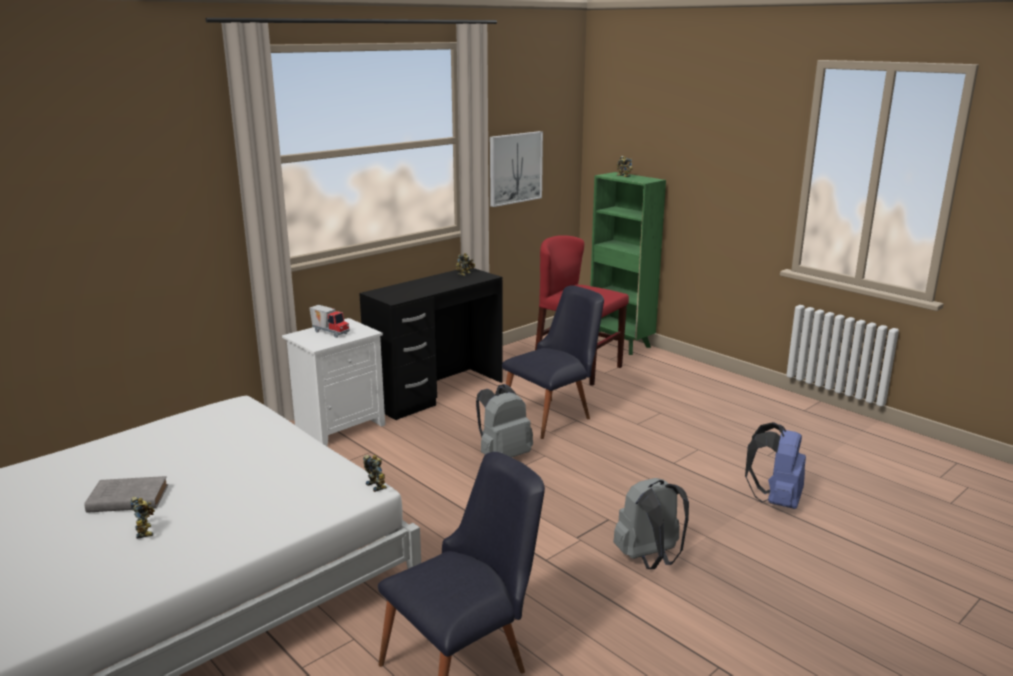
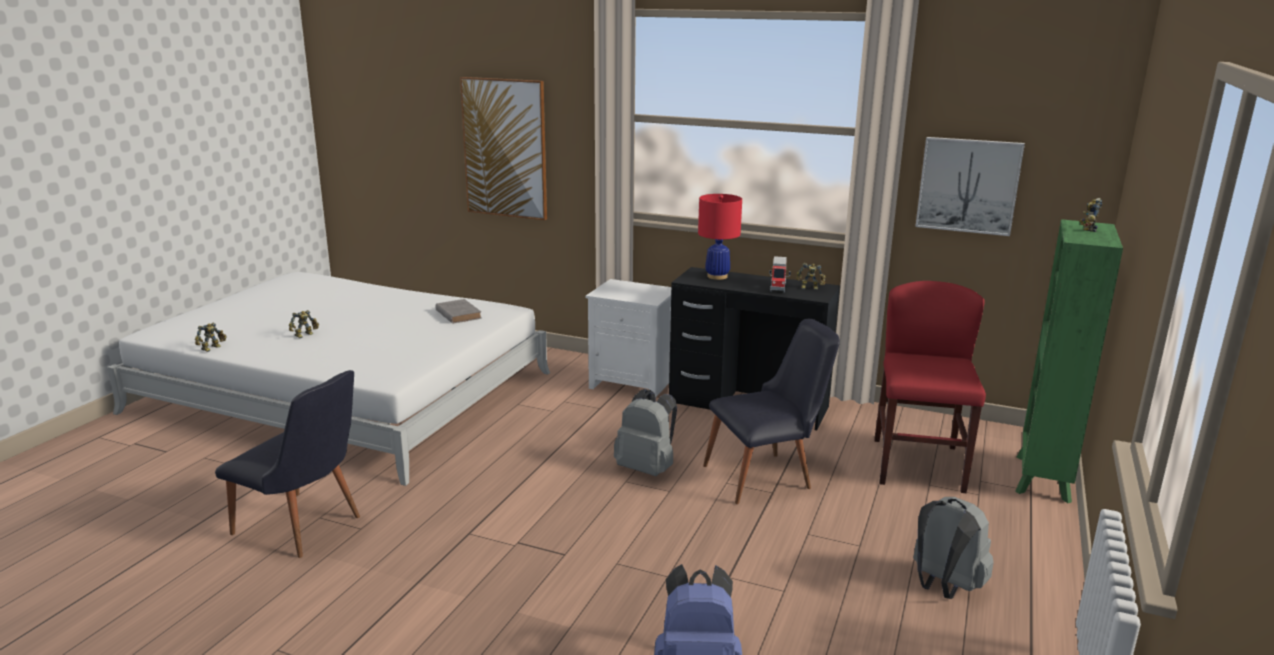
camera: 65 degrees right, 0 degrees up
grey book [85,476,168,513] -> grey book moved to [435,299,482,324]
toy truck [310,305,350,338] -> toy truck moved to [769,256,791,293]
toy robot [363,455,387,492] -> toy robot moved to [195,322,227,352]
black chair [502,285,604,439] -> black chair turned 45 degrees counterclockwise [703,319,840,504]
grey backpack [613,478,689,569] -> grey backpack moved to [913,497,994,599]
none -> picture [460,77,547,220]
none -> red table lamp [698,194,742,280]

